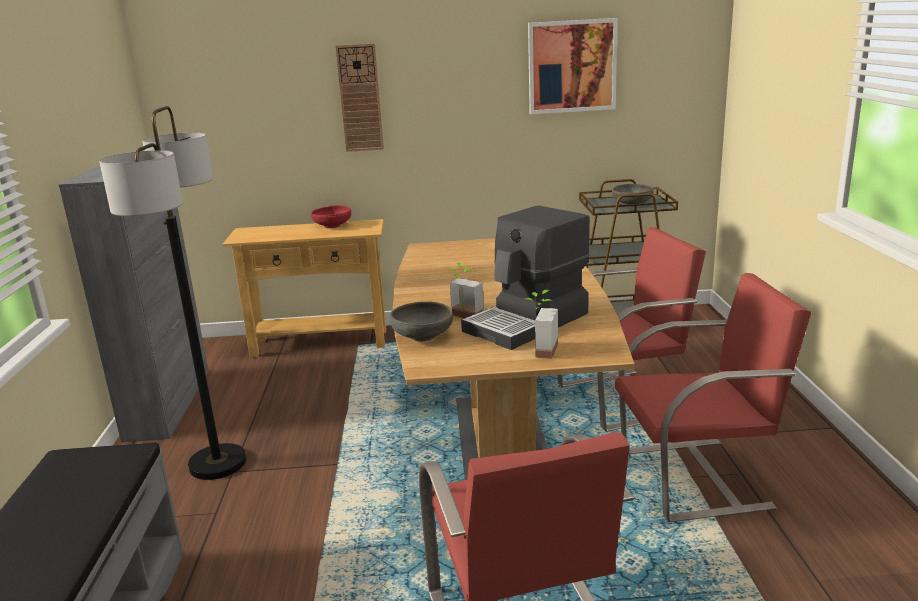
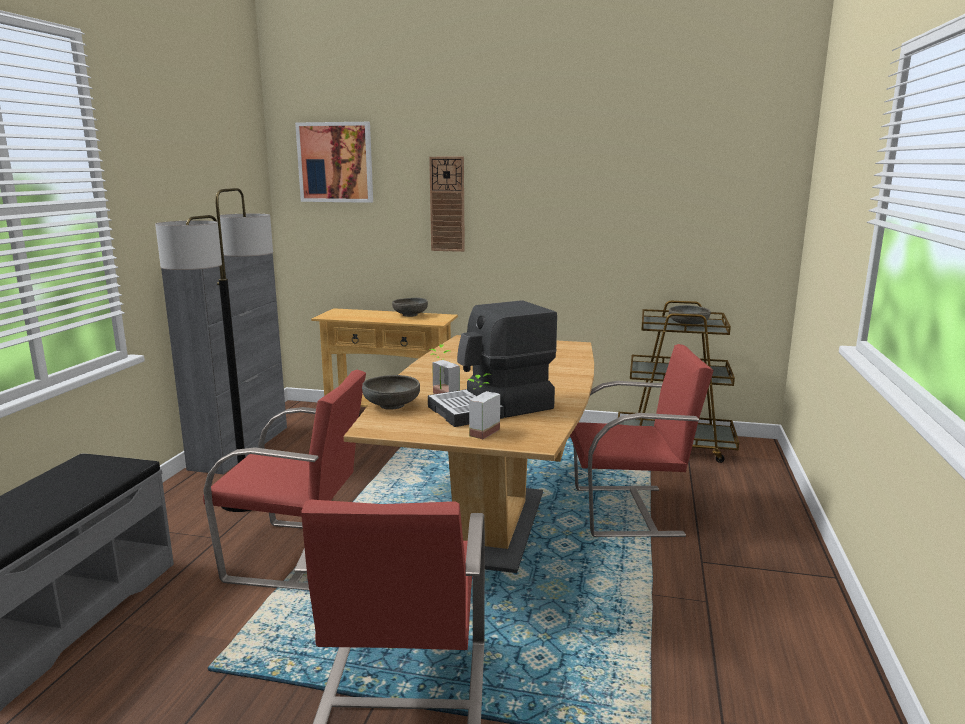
camera: 15 degrees right, 5 degrees down
red bowl [311,205,351,228] -> grey bowl [392,298,428,317]
picture [528,18,618,114] -> picture moved to [295,122,373,203]
red chair [615,273,812,522] -> red chair moved to [203,370,366,590]

